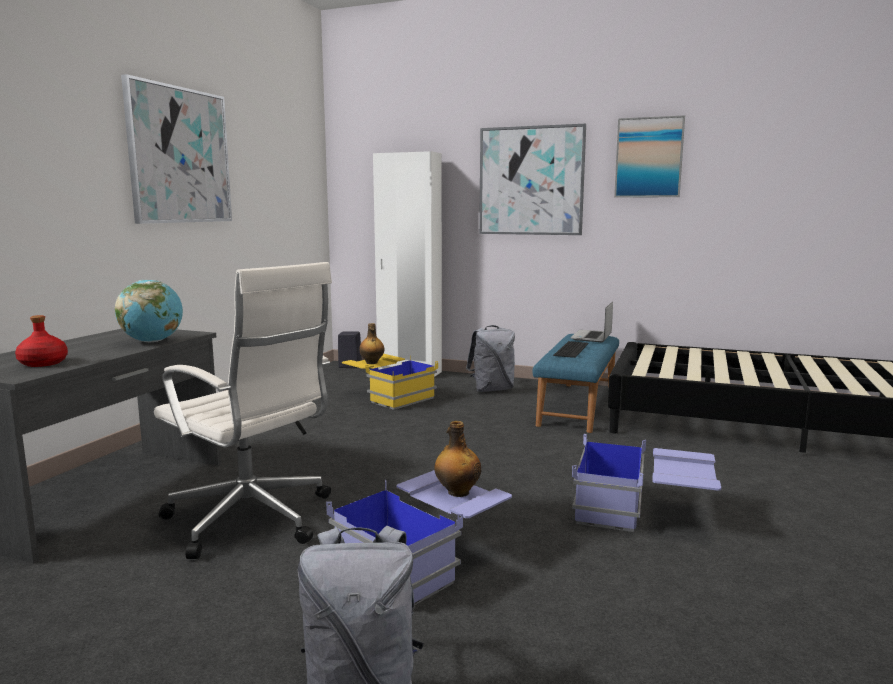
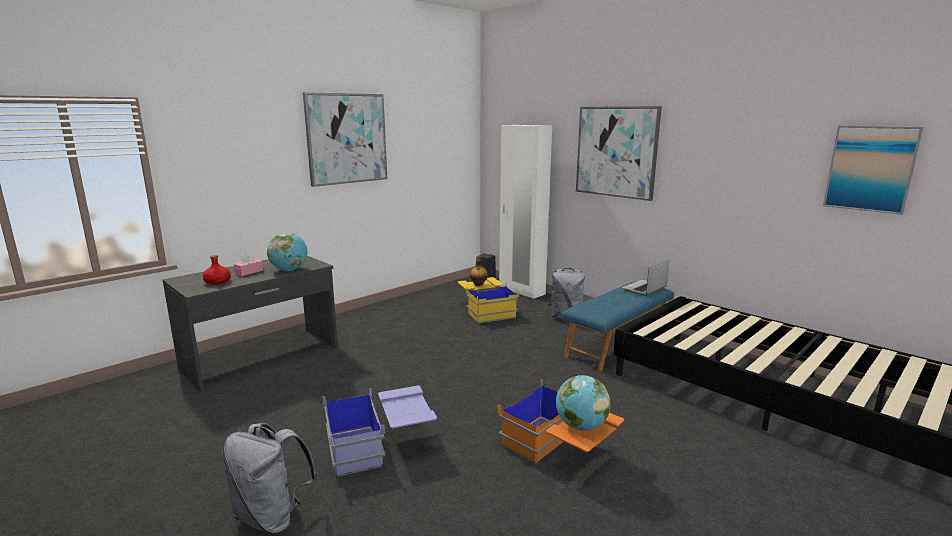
camera: 25 degrees right, 5 degrees up
white office chair [154,262,332,559] -> none
bottle [434,421,481,497] -> none
keyboard [553,341,588,358] -> none
blue storage box [572,434,721,532] -> orange storage box [498,379,624,464]
picture [614,115,685,198] -> picture moved to [823,126,923,215]
none -> pink tissue box [234,252,263,276]
none -> globe [556,375,611,431]

